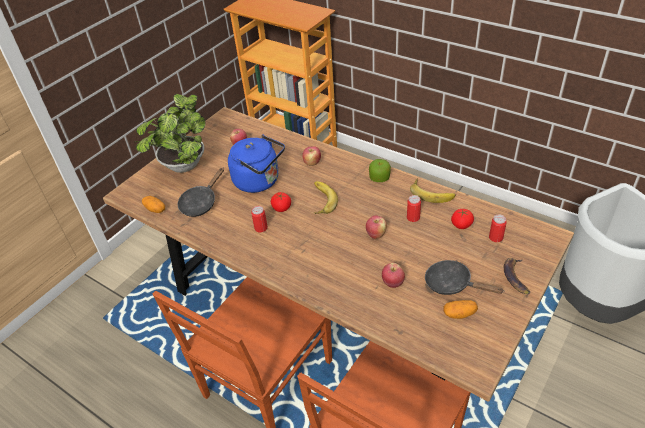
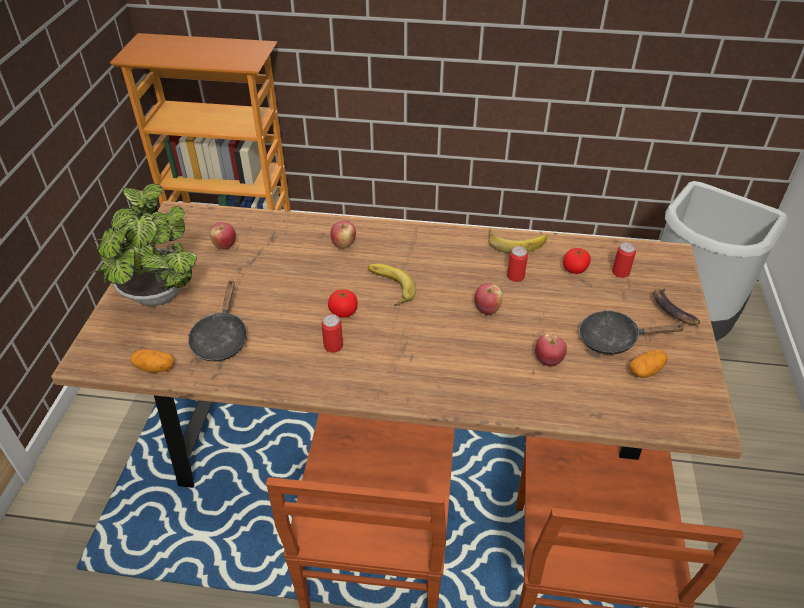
camera: 30 degrees left, 0 degrees up
blue kettle [228,134,285,193] -> none
apple [369,159,391,182] -> none

